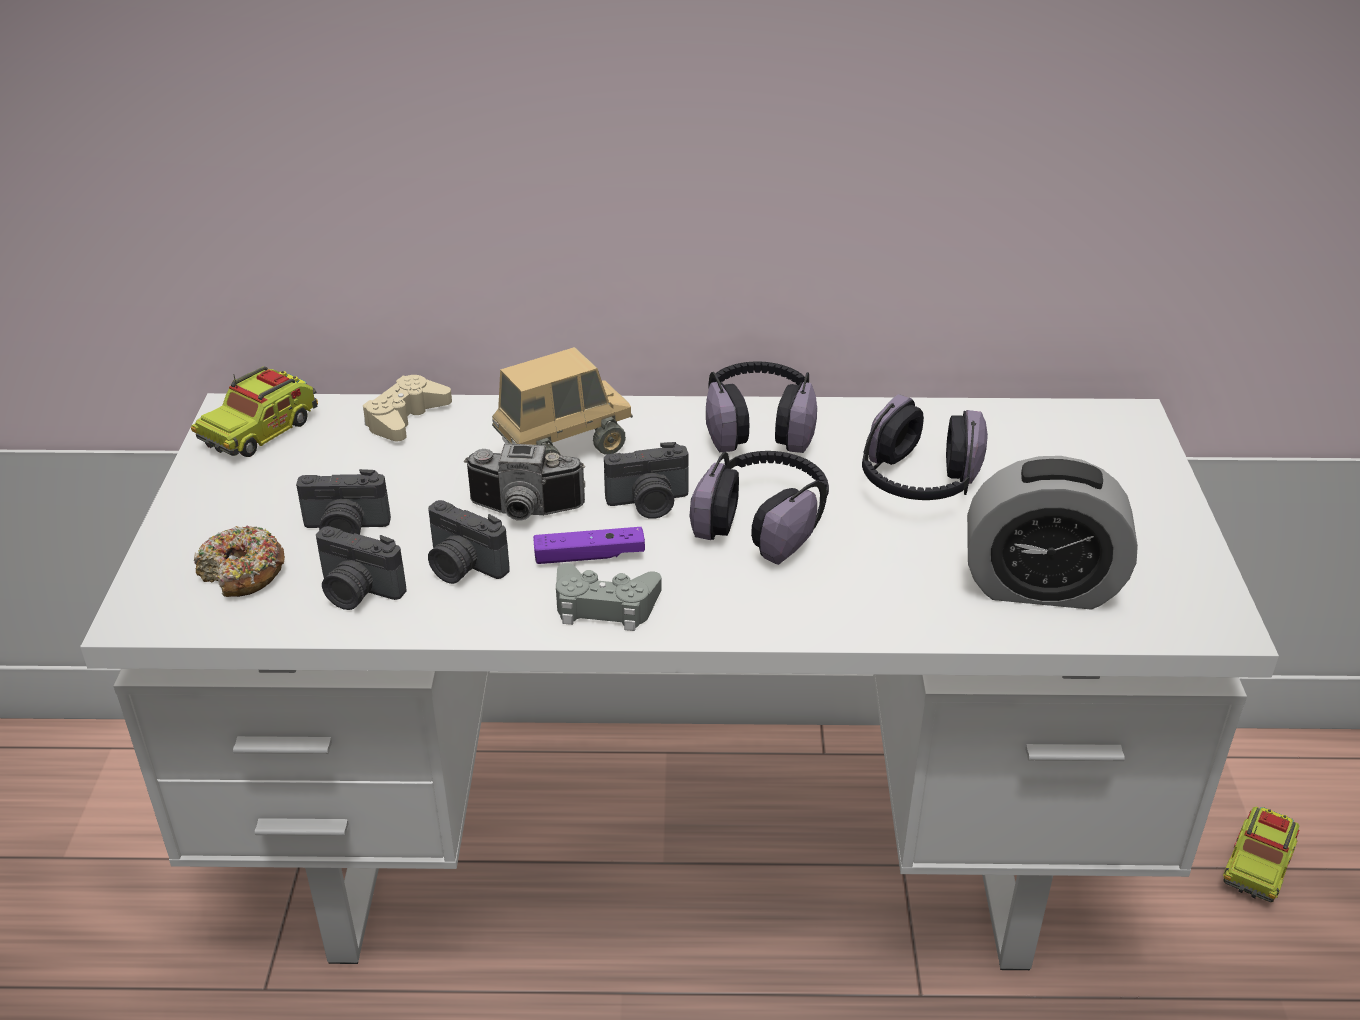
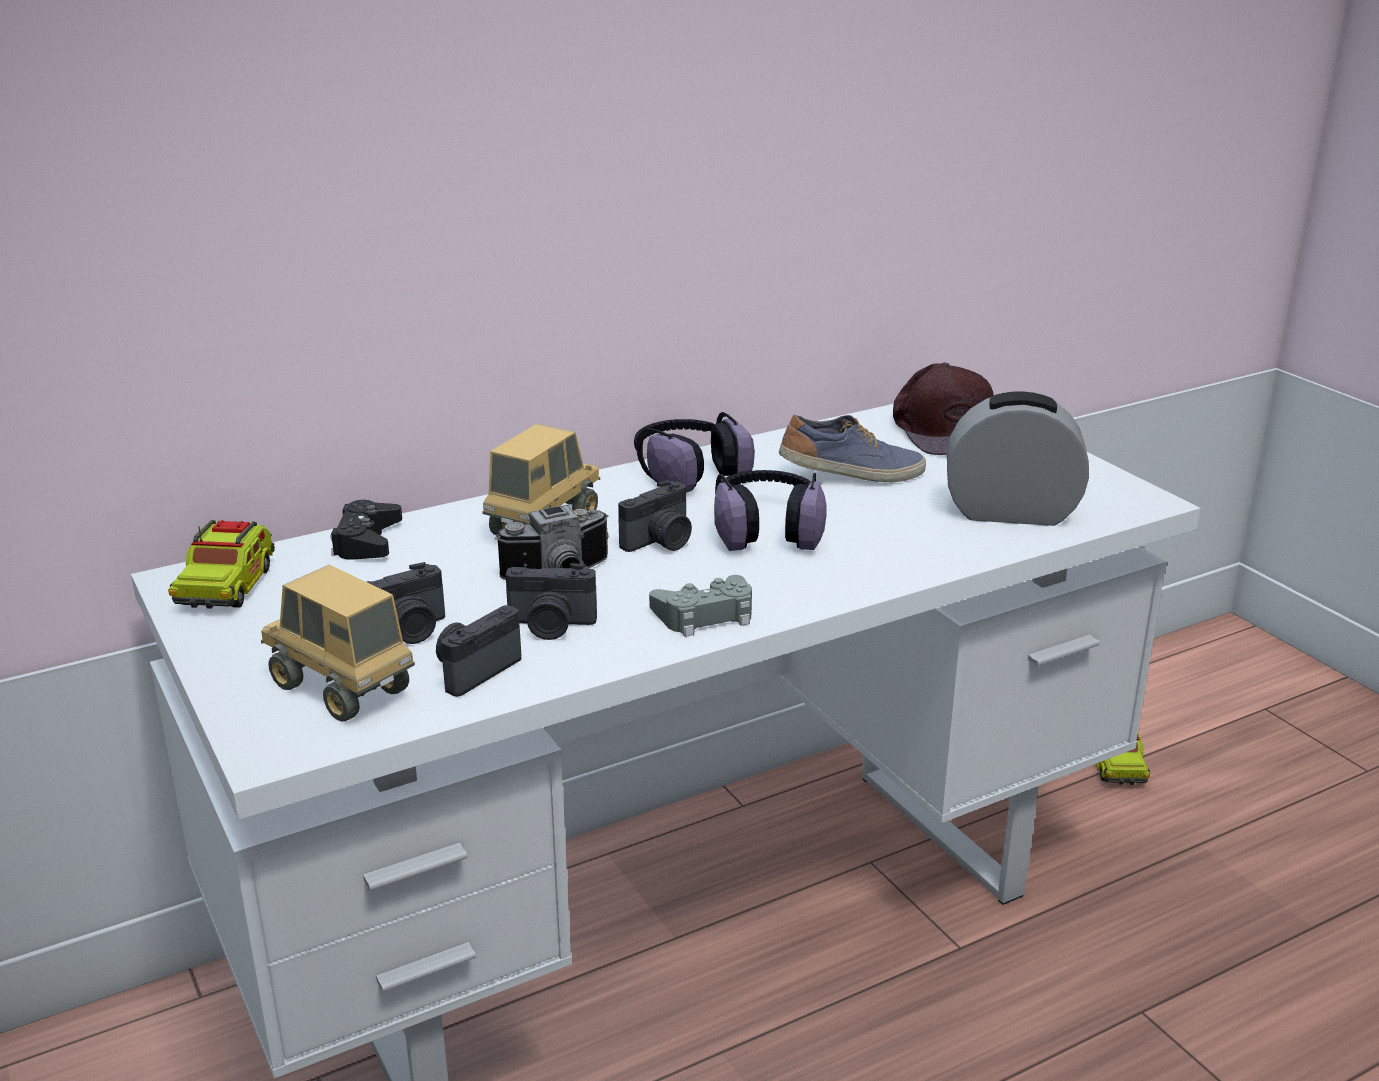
camera: 30 degrees left, 10 degrees down
donut [194,526,285,597] -> toy truck [261,565,415,722]
camera [316,526,407,610] -> camera turned 135 degrees clockwise [436,605,521,697]
beige game controller [363,375,452,441] -> black game controller [331,500,402,560]
purple game controller [533,527,645,564] -> none
headphones [862,394,988,500] -> shoe [779,415,926,482]
alarm clock [967,456,1138,609] -> alarm clock turned 150 degrees counterclockwise [947,391,1089,526]
none -> brown cap [893,363,993,455]

